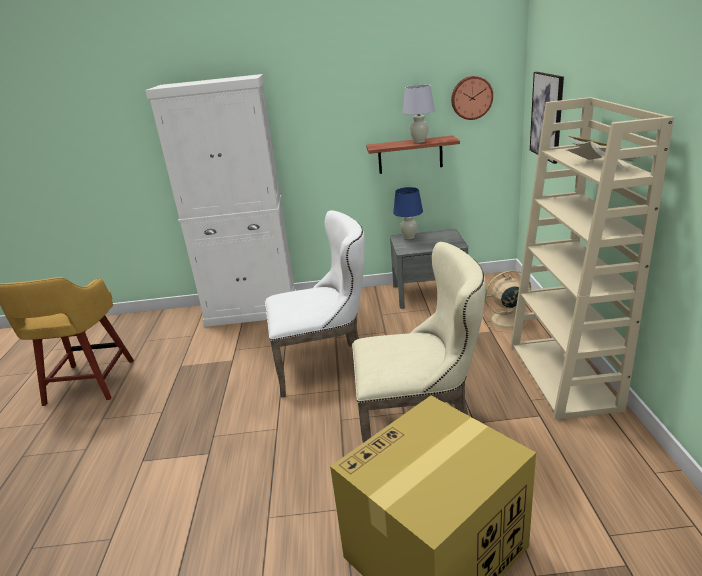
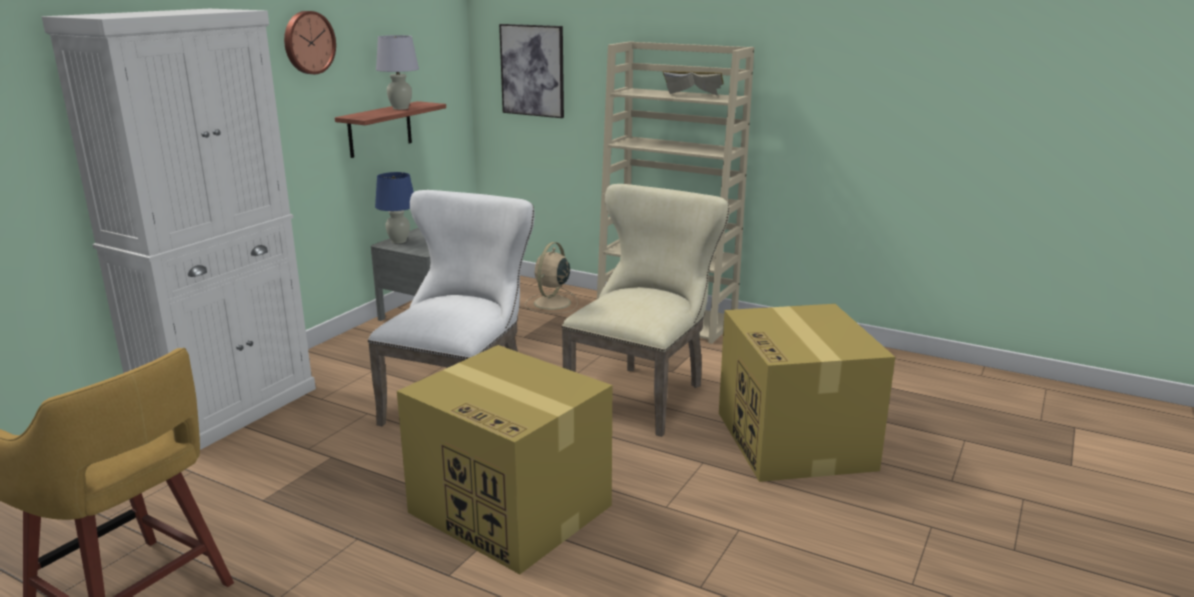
camera: 60 degrees left, 5 degrees down
wall clock [451,76,493,120] -> wall clock moved to [284,11,336,74]
none -> cardboard box [397,345,612,574]

